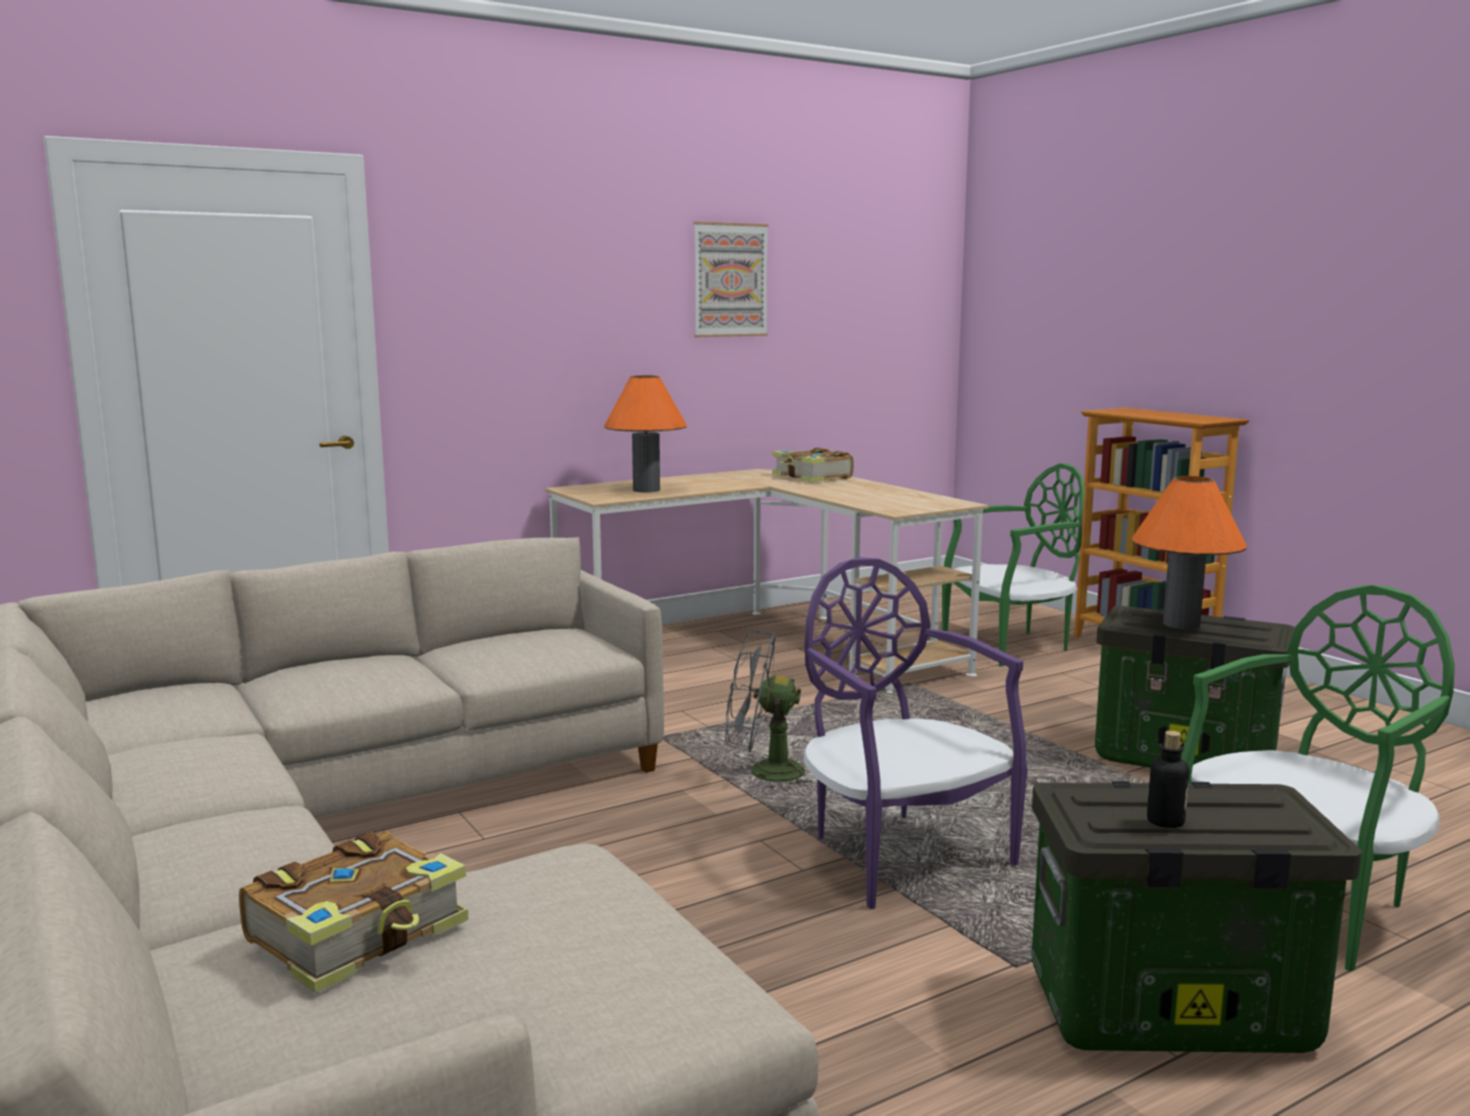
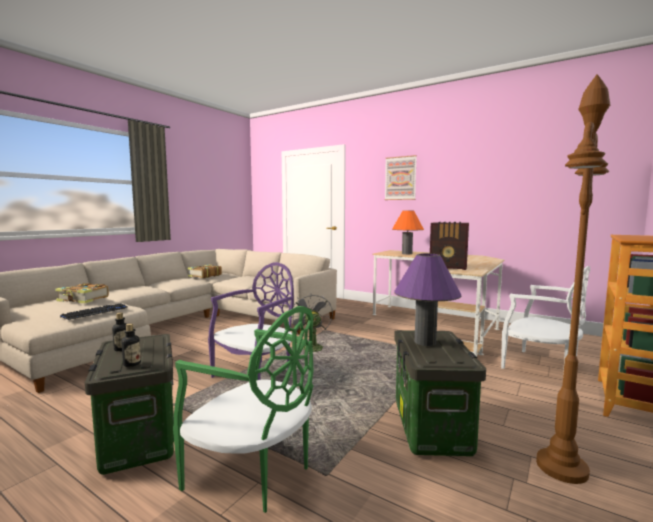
camera: 65 degrees right, 5 degrees down
picture [694,222,768,337] -> picture moved to [385,155,417,200]
book [772,448,854,482] -> book moved to [188,265,222,278]
green chair [942,463,1085,667] -> white chair [501,266,590,373]
orange table lamp [1132,476,1247,629] -> purple table lamp [394,253,461,346]
none -> keyboard [60,304,128,320]
none -> bottle [121,323,141,367]
none -> radio [430,222,469,270]
none -> brown floor lamp [536,74,610,484]

